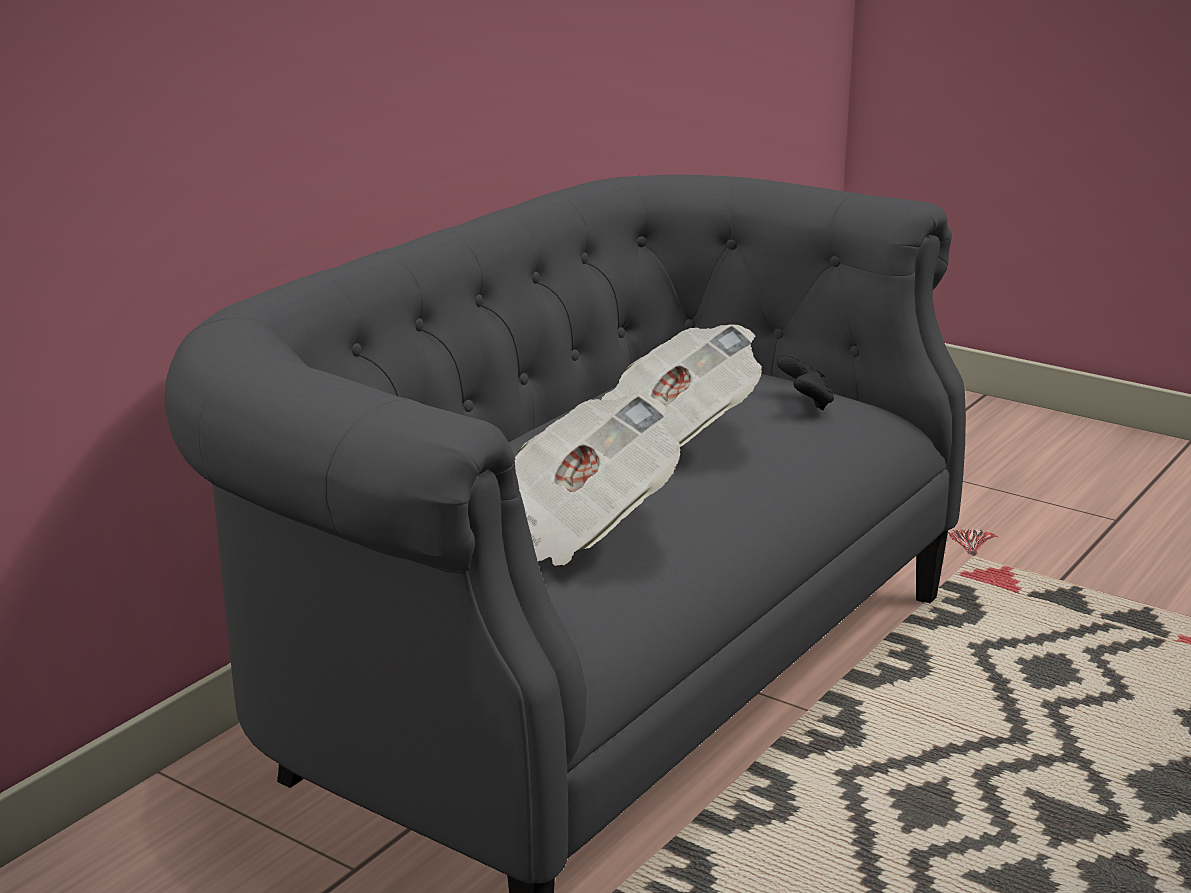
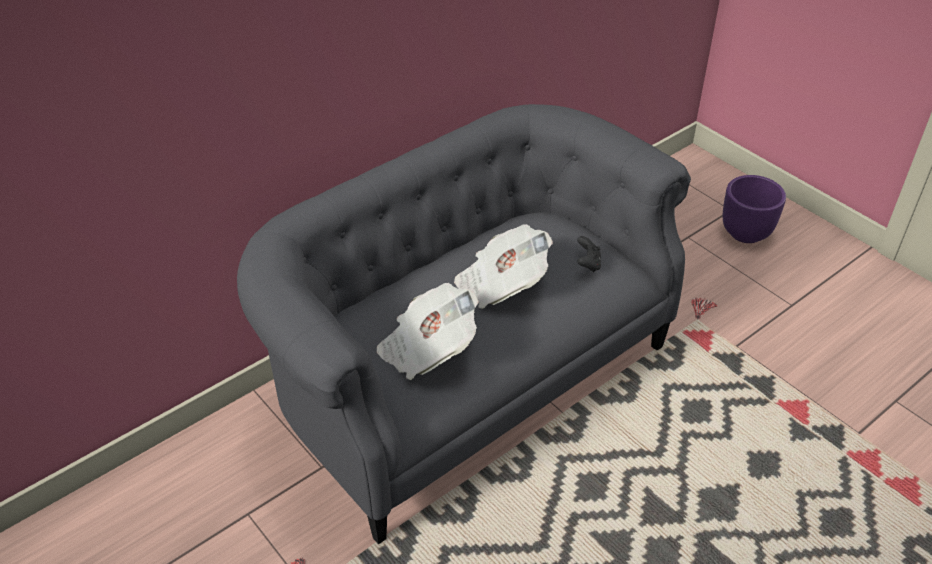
camera: 15 degrees right, 20 degrees up
none -> purple planter [723,175,786,243]

